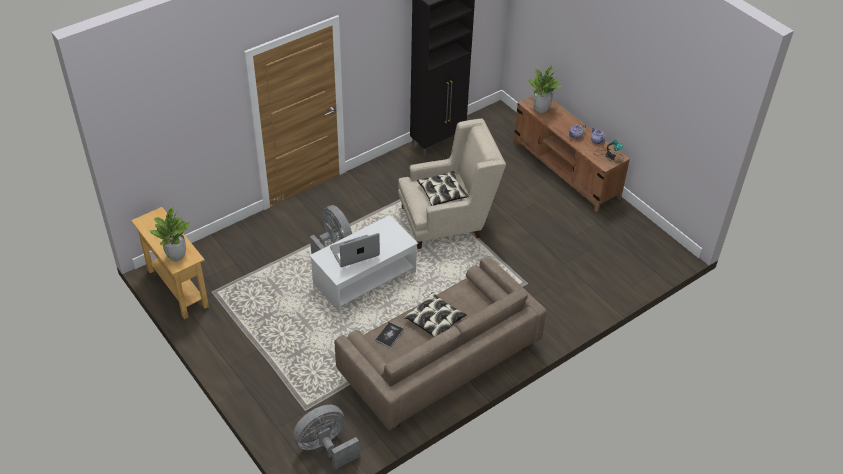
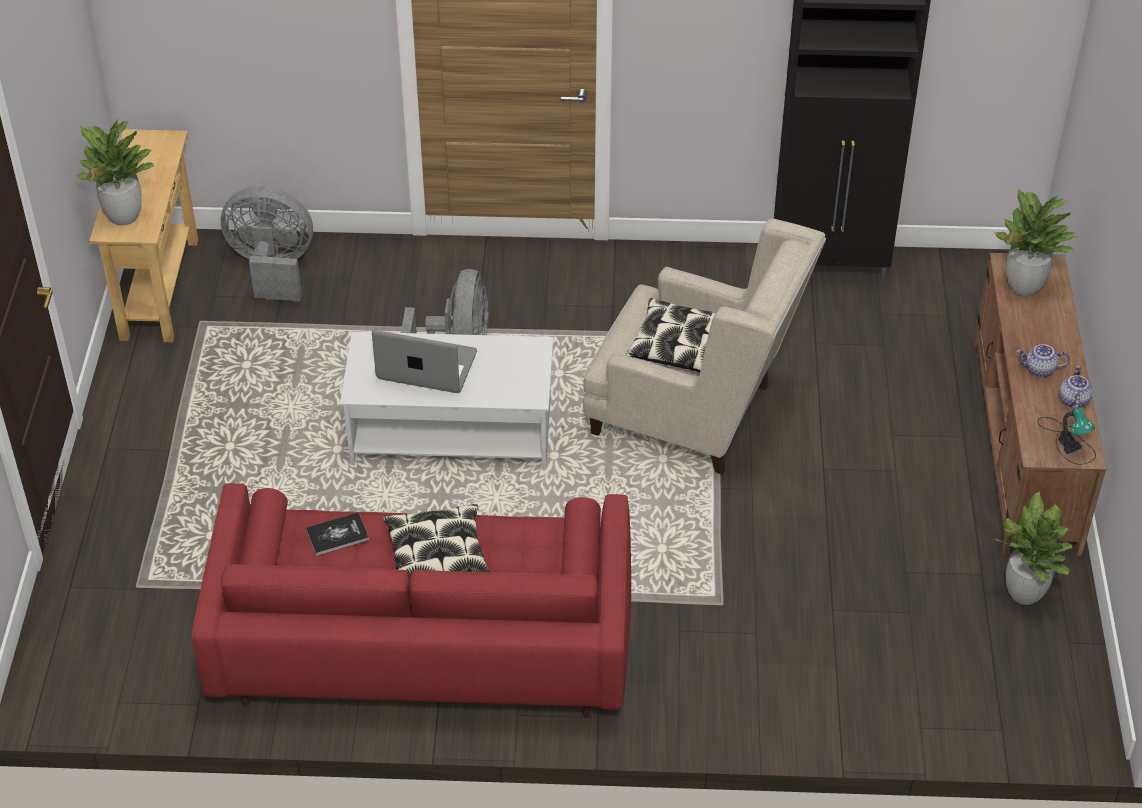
camera: 40 degrees right, 0 degrees up
grey fan [293,405,360,470] -> grey fan moved to [221,186,313,302]
beige sofa [335,256,546,430] -> red sofa [192,483,631,717]
none -> potted plant [992,491,1072,605]

